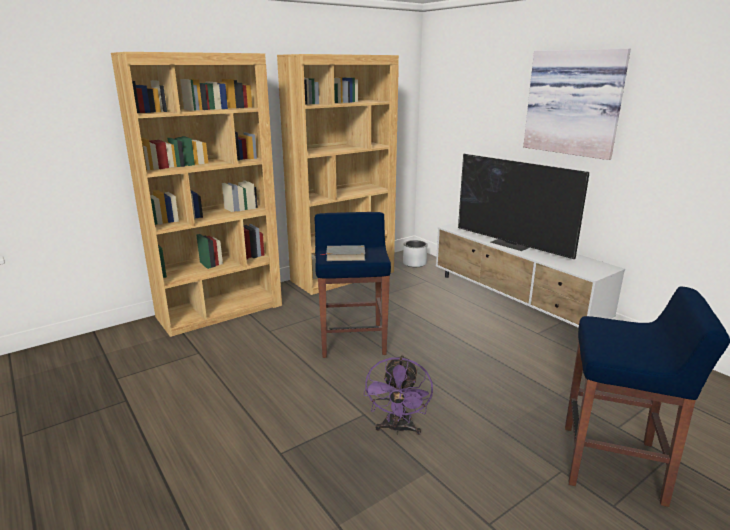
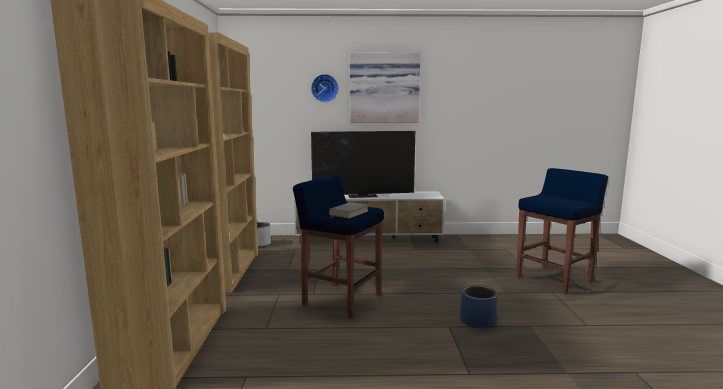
camera: 55 degrees left, 10 degrees down
purple fan [364,355,433,435] -> blue planter [460,285,498,328]
none -> wall clock [311,74,339,102]

